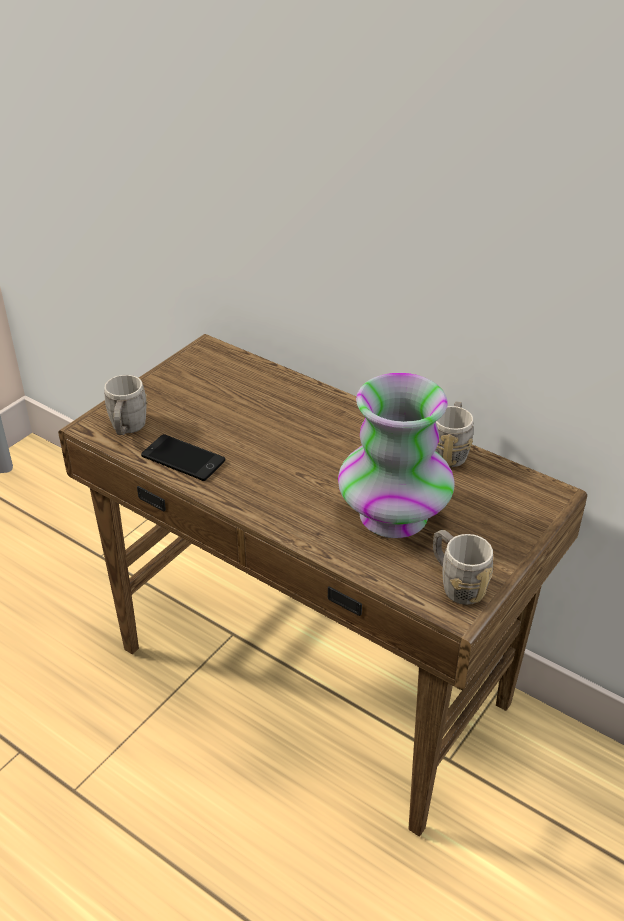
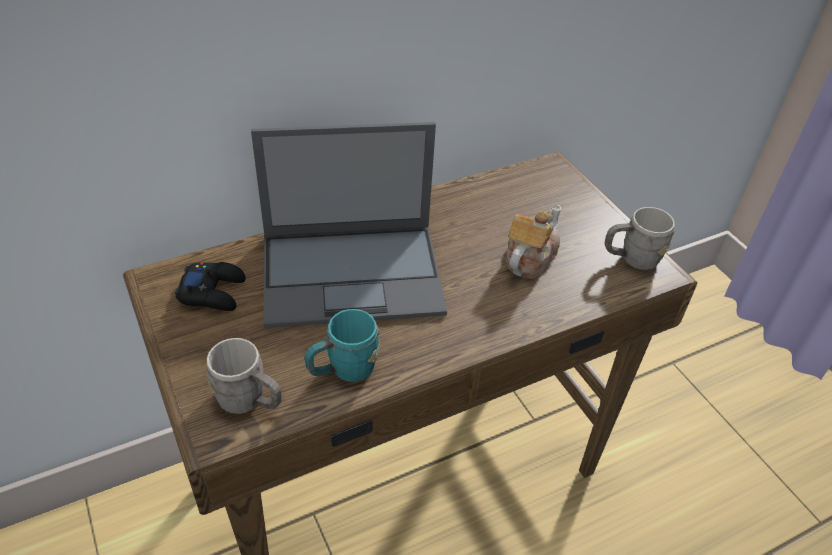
camera: 65 degrees left, 5 degrees up
phone [141,434,225,481] -> turquoise mug [305,309,380,382]
vase [338,373,455,538] -> teapot [504,205,561,279]
grey mug [435,401,474,467] -> none
none -> black game controller [175,262,246,311]
none -> laptop [251,122,447,328]

